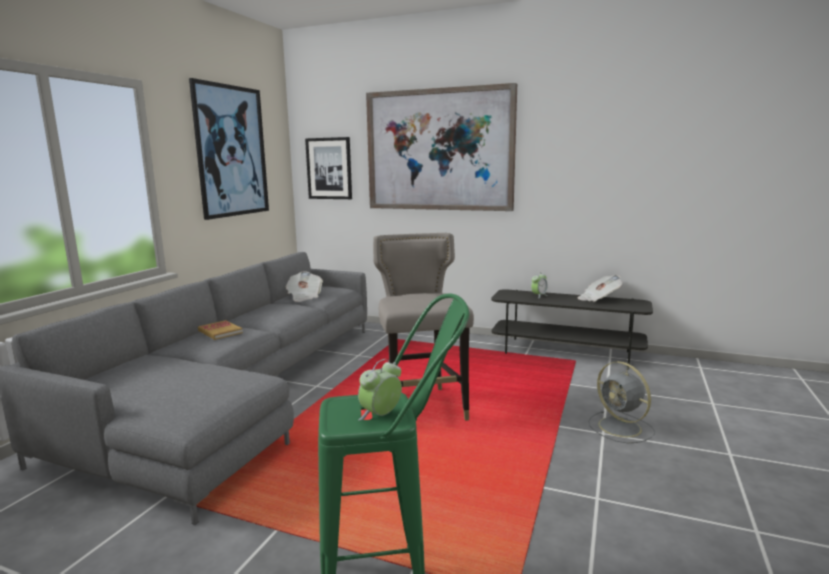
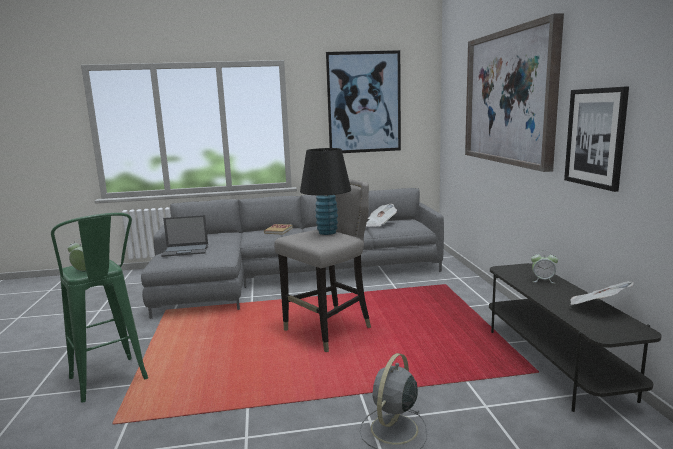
camera: 60 degrees right, 0 degrees up
picture [305,137,352,199] -> picture moved to [564,86,629,192]
none -> laptop [161,215,208,257]
none -> black table lamp [300,148,351,235]

